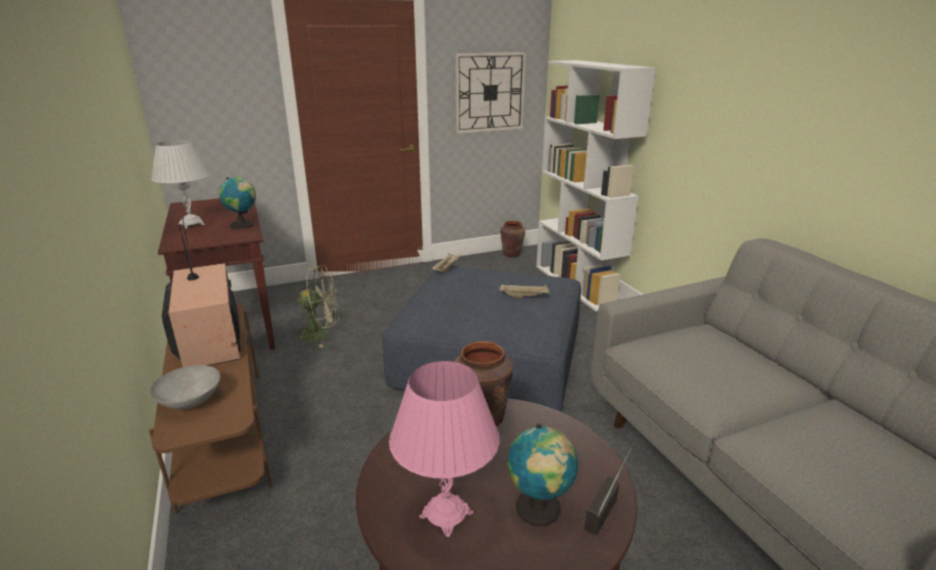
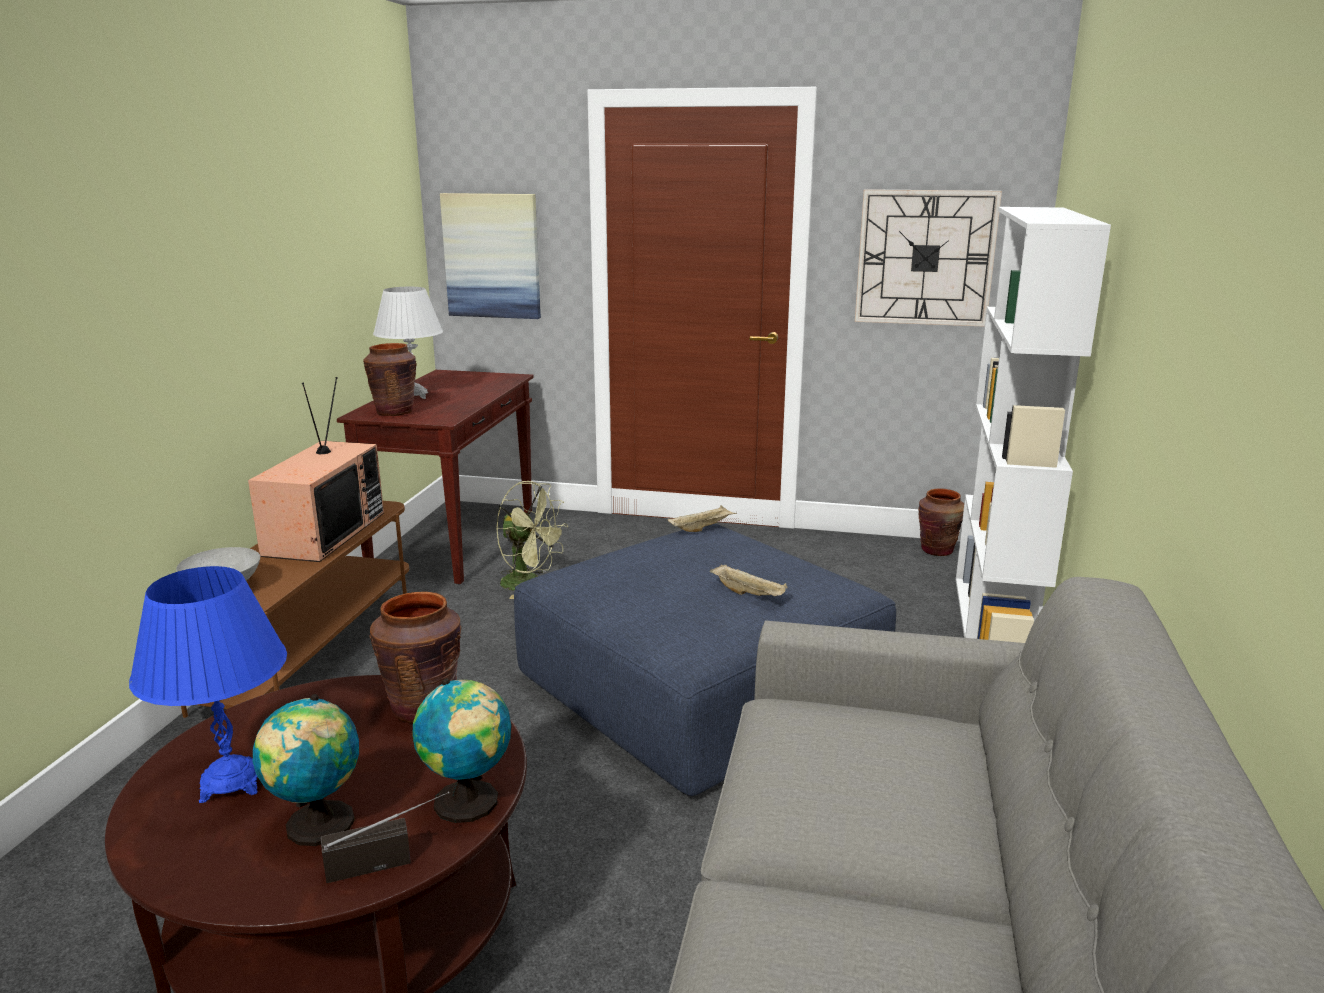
camera: 35 degrees right, 5 degrees down
globe [219,177,256,229] -> globe moved to [412,678,511,823]
pink table lamp [389,361,500,537] -> blue table lamp [129,566,287,803]
none -> brown vase [363,343,417,416]
none -> picture [440,193,541,319]

